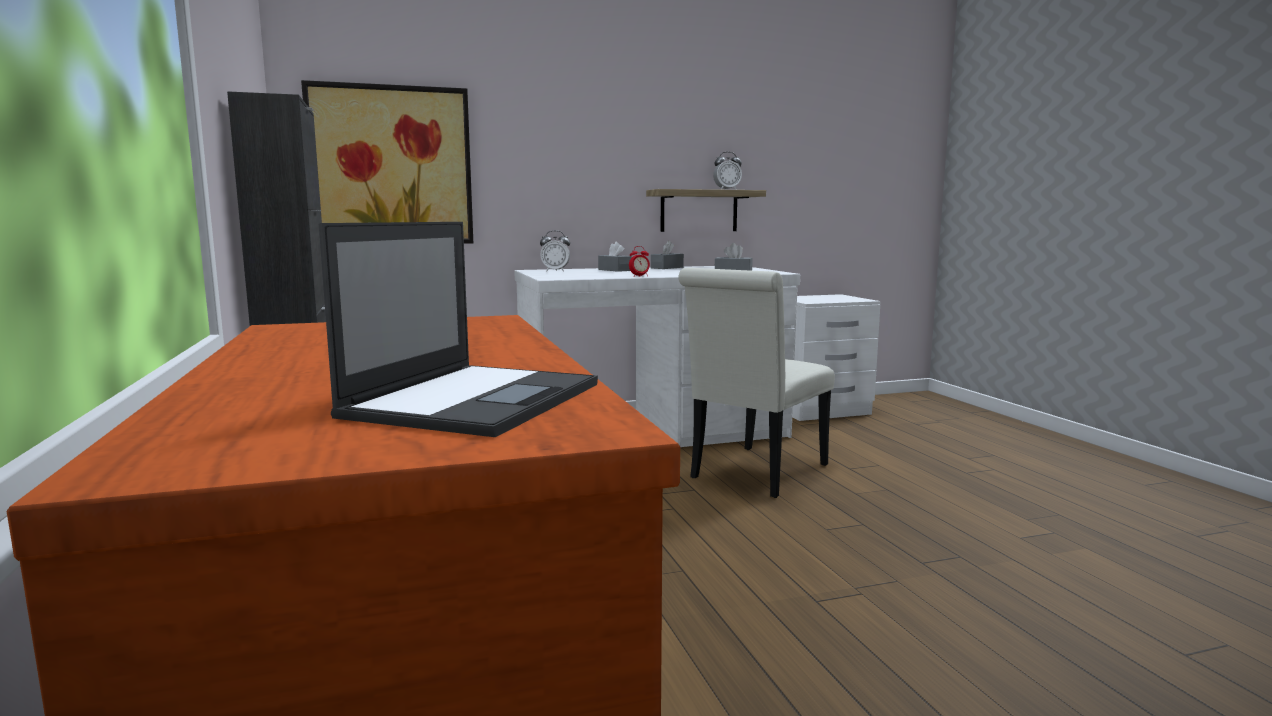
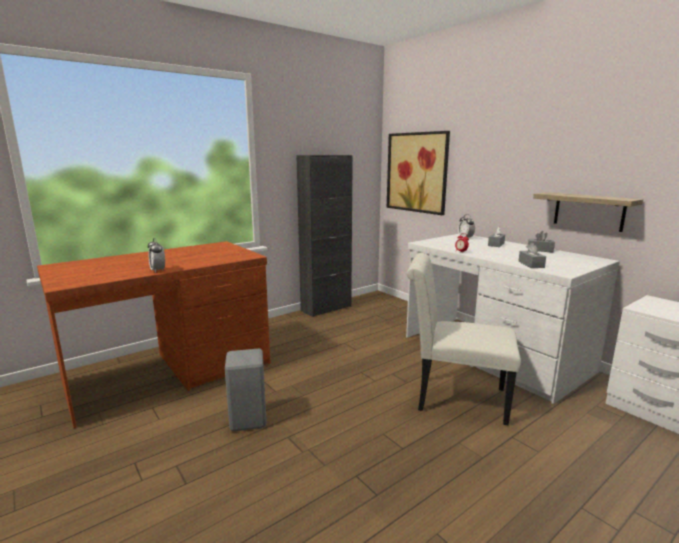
camera: 70 degrees right, 5 degrees up
laptop [319,222,598,437] -> none
alarm clock [713,152,742,190] -> alarm clock moved to [148,238,165,273]
none -> grey stool [225,349,267,431]

